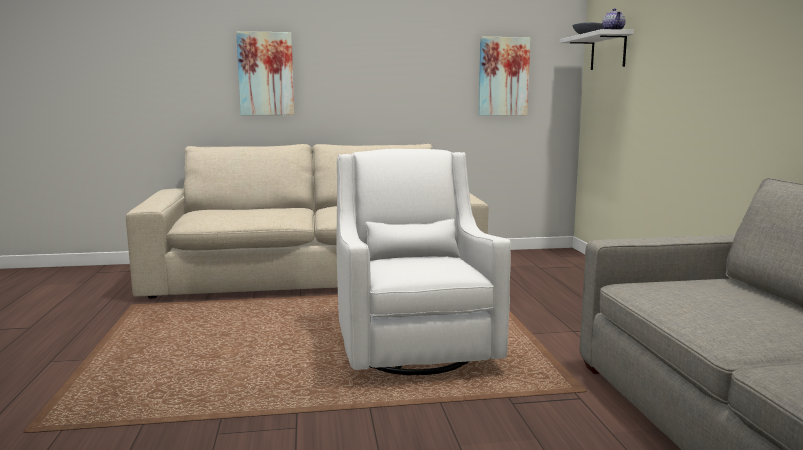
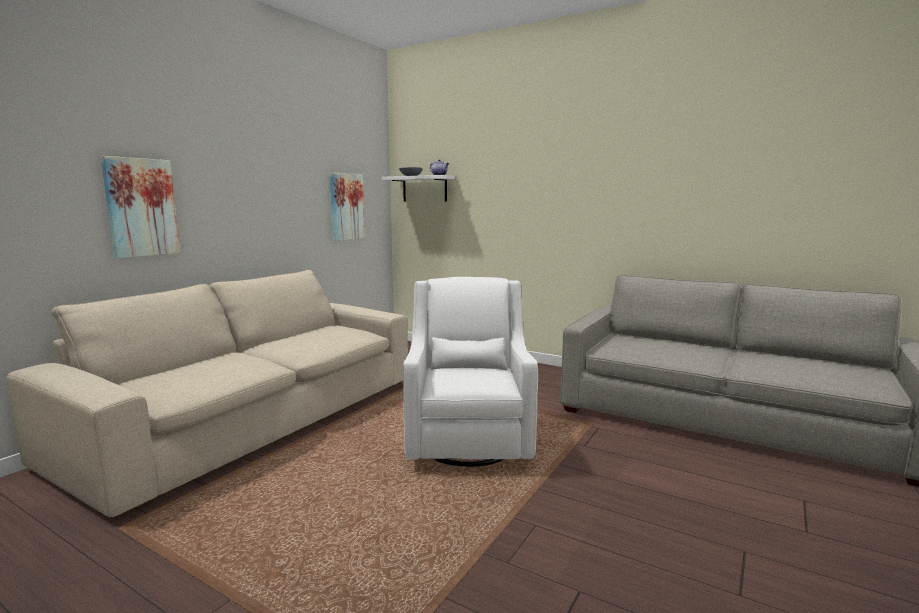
camera: 50 degrees left, 0 degrees up
white armchair [337,149,511,375] -> white armchair turned 60 degrees clockwise [403,277,538,467]

